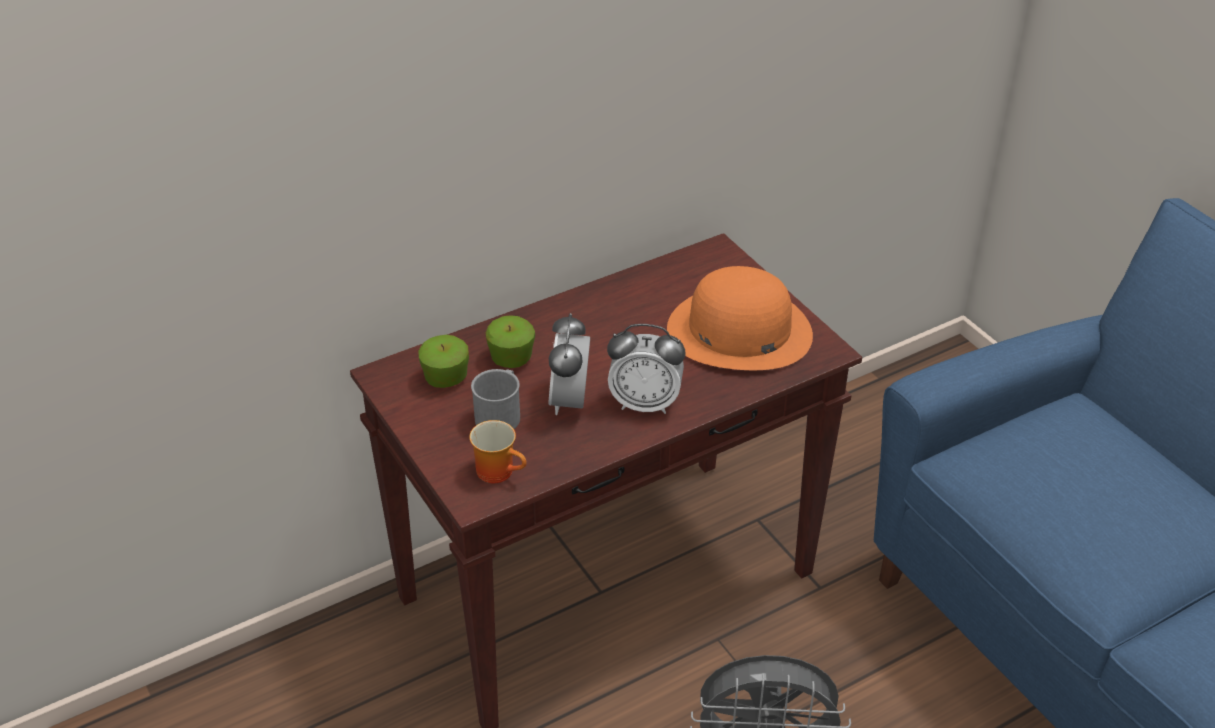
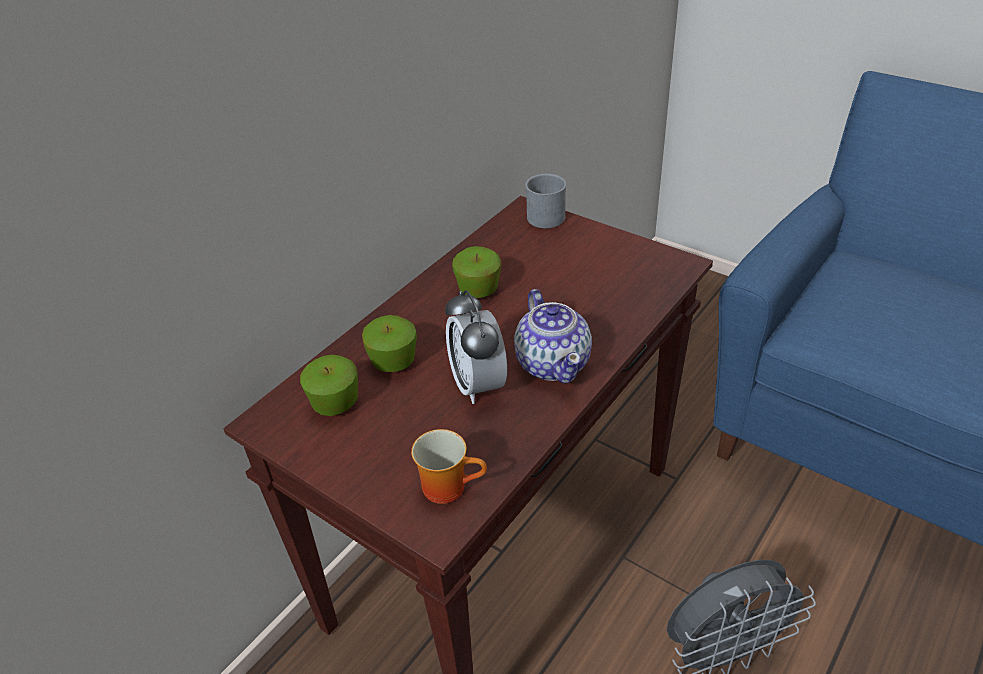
camera: 20 degrees left, 0 degrees up
grey mug [471,369,520,429] -> grey mug moved to [525,174,566,229]
alarm clock [607,324,686,414] -> teapot [514,289,592,383]
orange hat [667,266,813,370] -> none
none -> apple [452,246,501,298]

